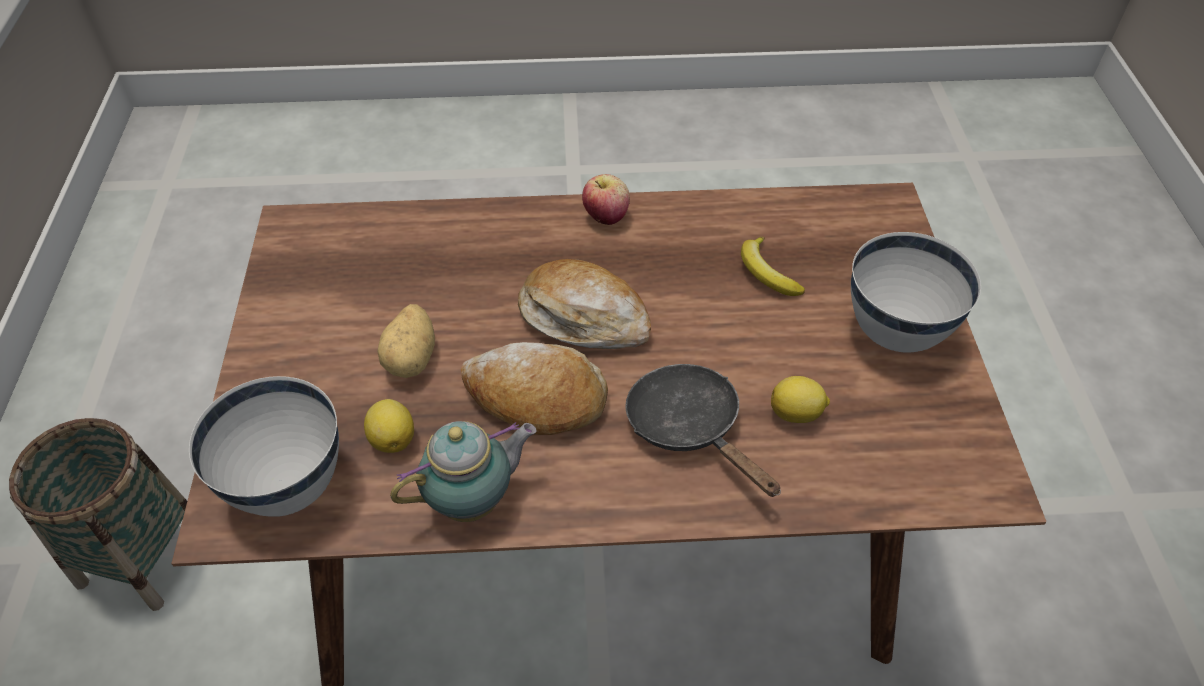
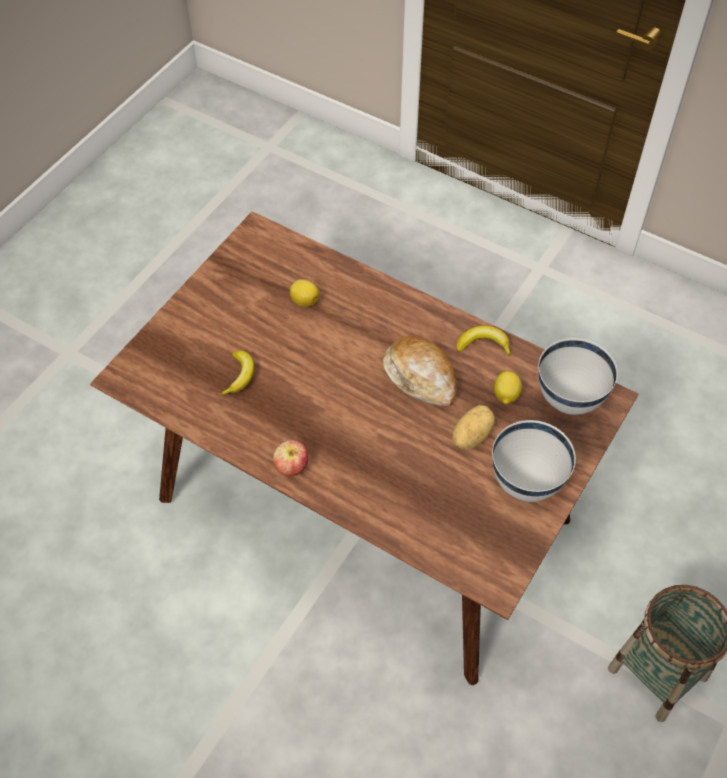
camera: 145 degrees left, 5 degrees up
teapot [390,421,537,522] -> banana [456,326,511,357]
bread [518,259,651,349] -> none
black frying pan [625,364,781,497] -> none
white bowl [851,232,981,353] -> white bowl moved to [492,420,576,502]

